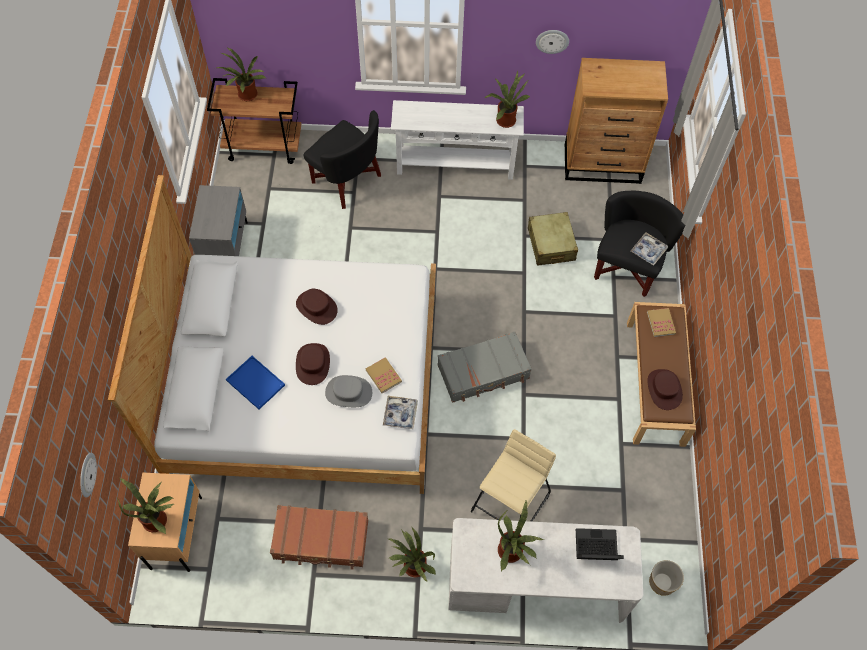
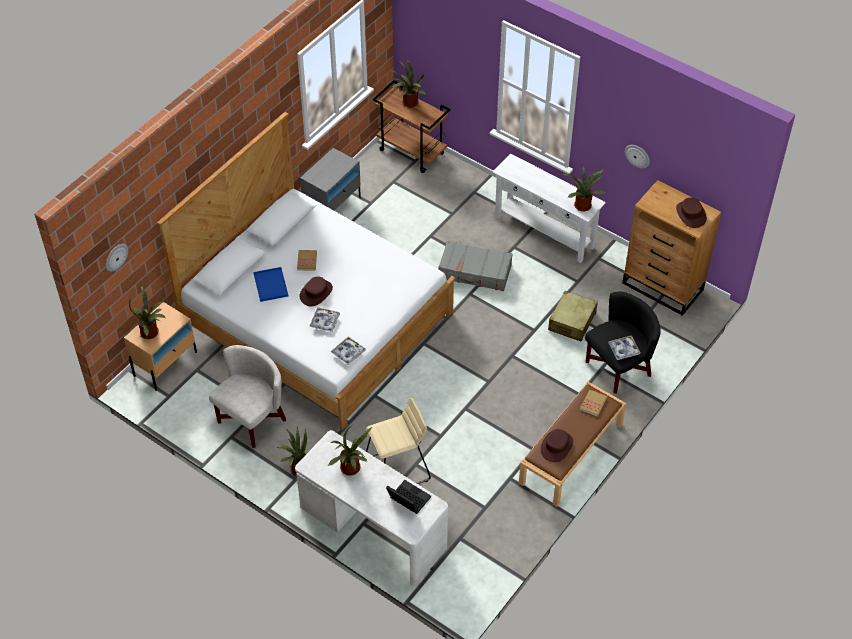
camera: 35 degrees right, 10 degrees down
brown suitcase [270,505,368,569] -> white armchair [209,345,286,448]
brown hat [296,289,338,325] -> brown hat moved to [676,197,707,228]
black armchair [303,110,381,209] -> none
grey hat [325,375,372,407] -> tray [309,307,340,332]
book [366,357,402,393] -> book moved to [297,250,317,270]
grey suitcase [437,332,532,403] -> grey suitcase moved to [438,241,513,291]
planter [649,560,684,596] -> none

